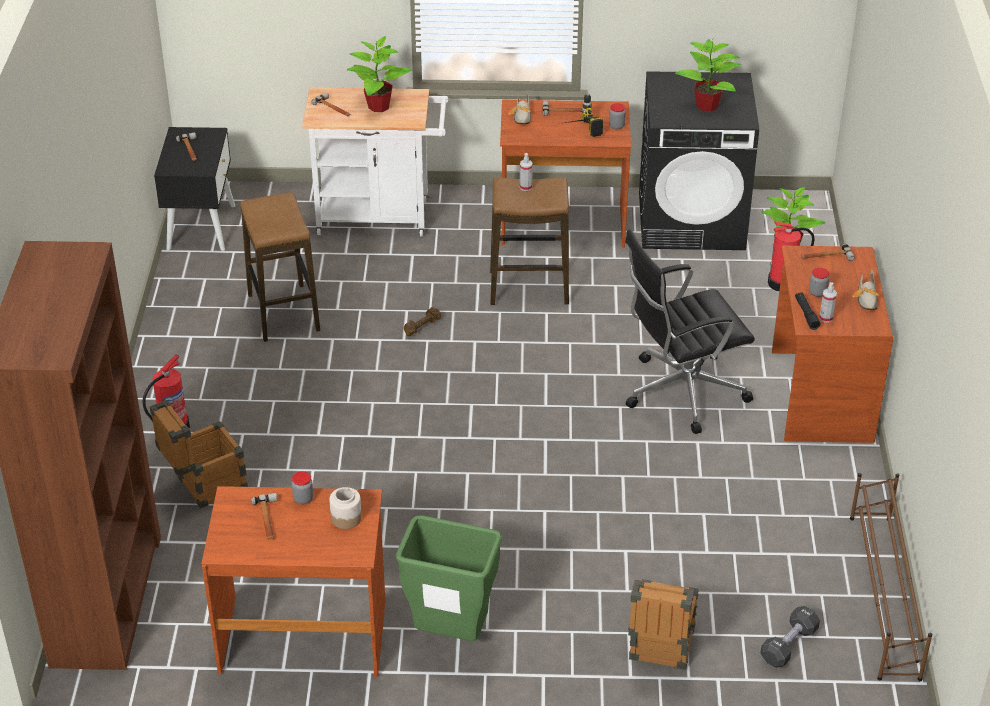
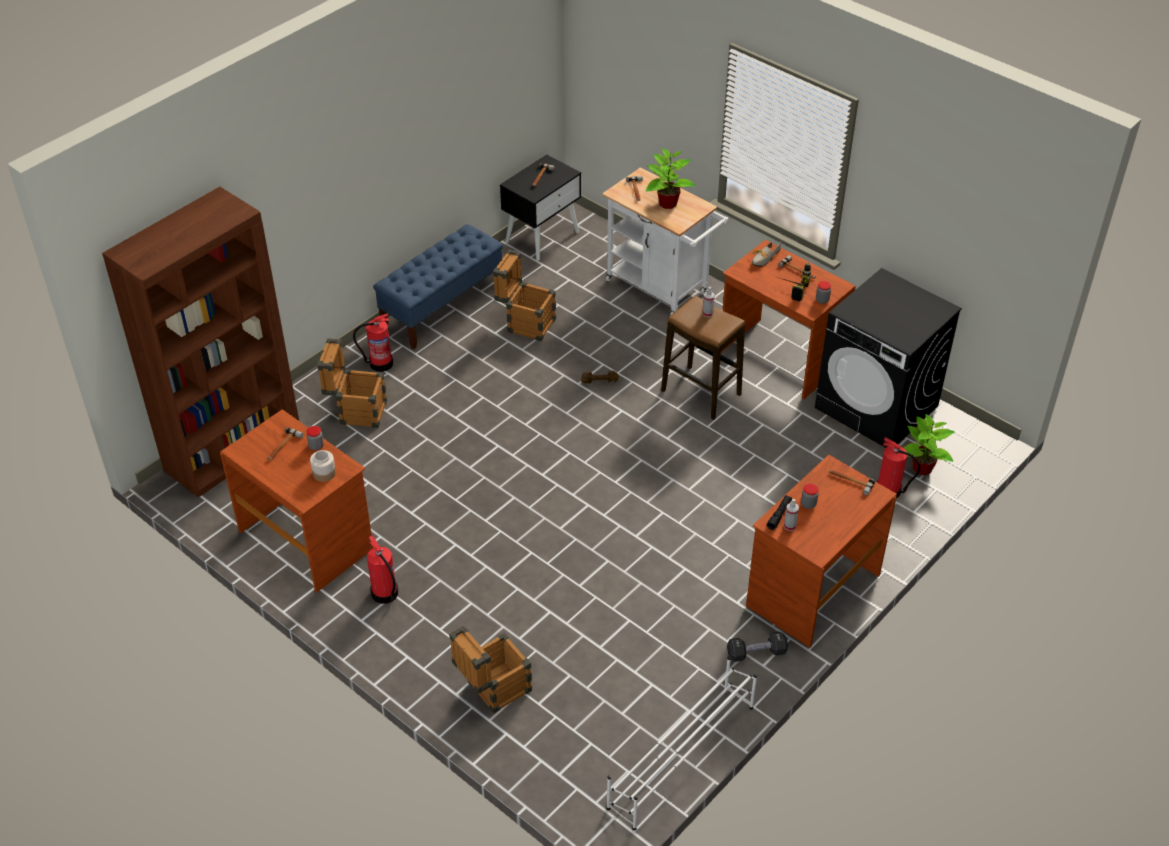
camera: 40 degrees right, 5 degrees up
stool [240,192,320,342] -> crate [493,249,556,341]
green trash can [396,515,502,641] -> fire extinguisher [367,535,398,604]
black office chair [625,229,755,434] -> none
potted plant [675,39,742,112] -> none
black dumbbell [760,606,820,668] -> black dumbbell moved to [727,632,788,662]
brown shoe rack [850,473,932,681] -> white shoe rack [607,656,757,830]
shoe [852,269,879,310] -> none
none -> blue bench [373,224,503,350]

